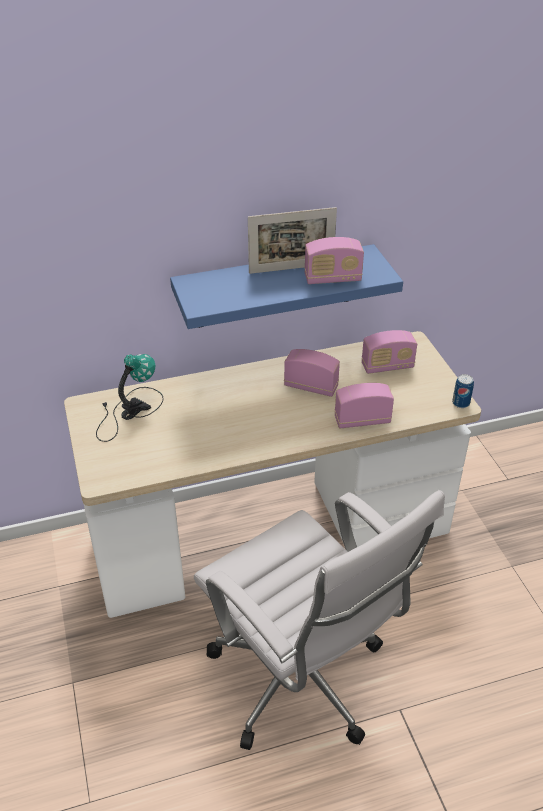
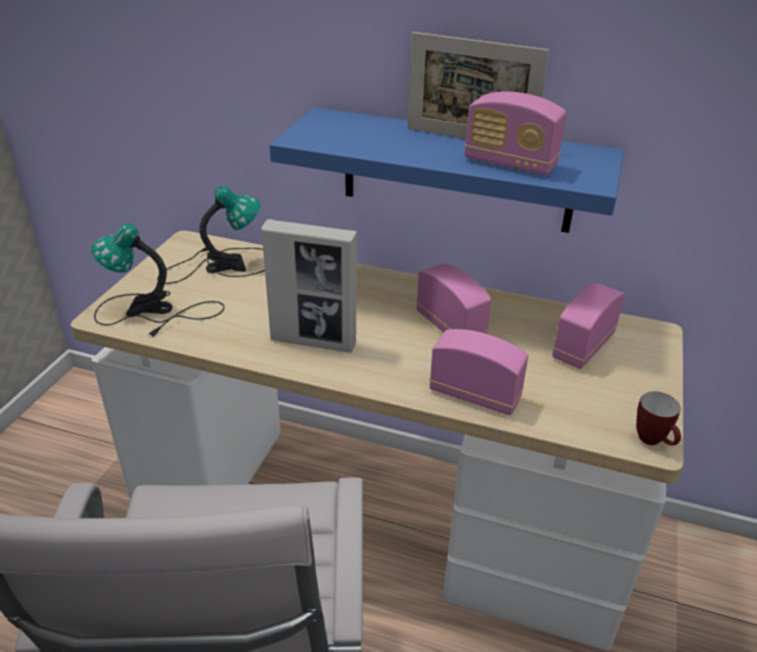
camera: 35 degrees right, 5 degrees down
radio [362,330,417,374] -> radio turned 105 degrees clockwise [552,283,625,369]
can [452,374,474,408] -> mug [636,391,681,446]
none -> table lamp [91,223,224,338]
none -> picture frame [261,219,357,353]

